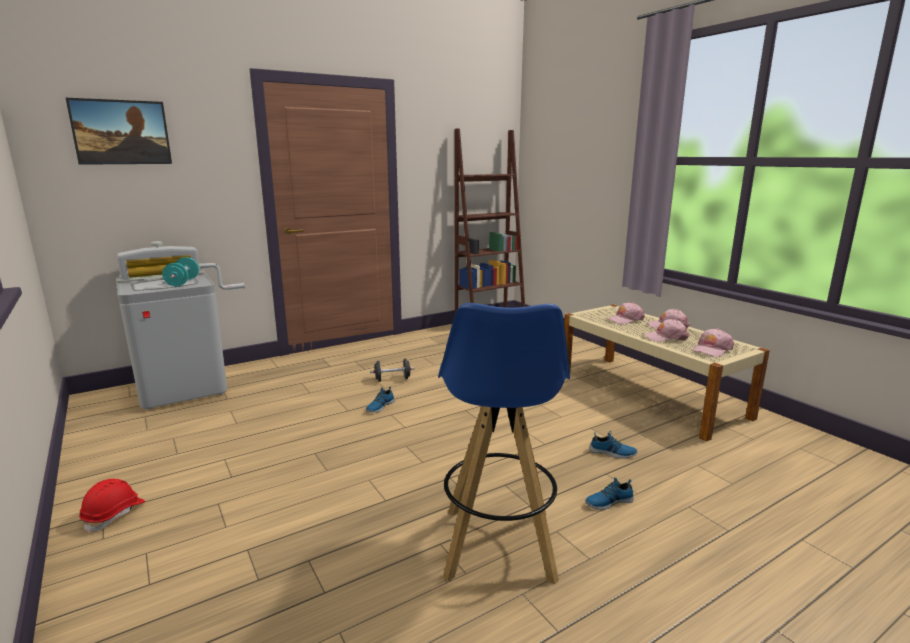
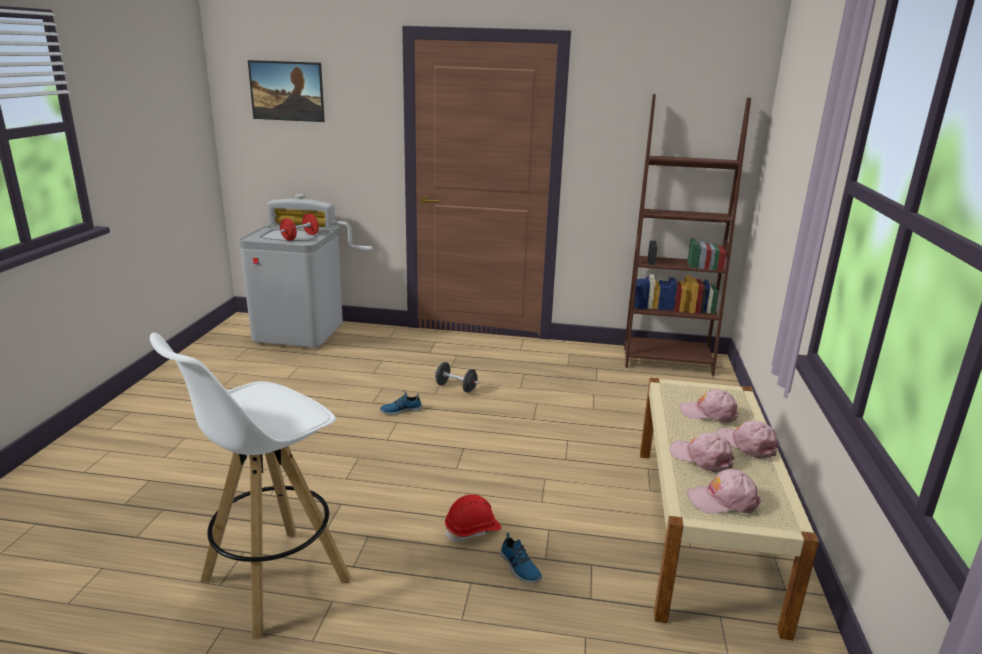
camera: 40 degrees right, 5 degrees up
red hard hat [79,479,145,534] -> red hard hat moved to [445,494,501,542]
turquoise dumbbell [162,257,199,287] -> red dumbbell [280,213,319,241]
blue stool [438,303,570,585] -> white stool [150,333,351,638]
shoe [585,477,634,510] -> none

